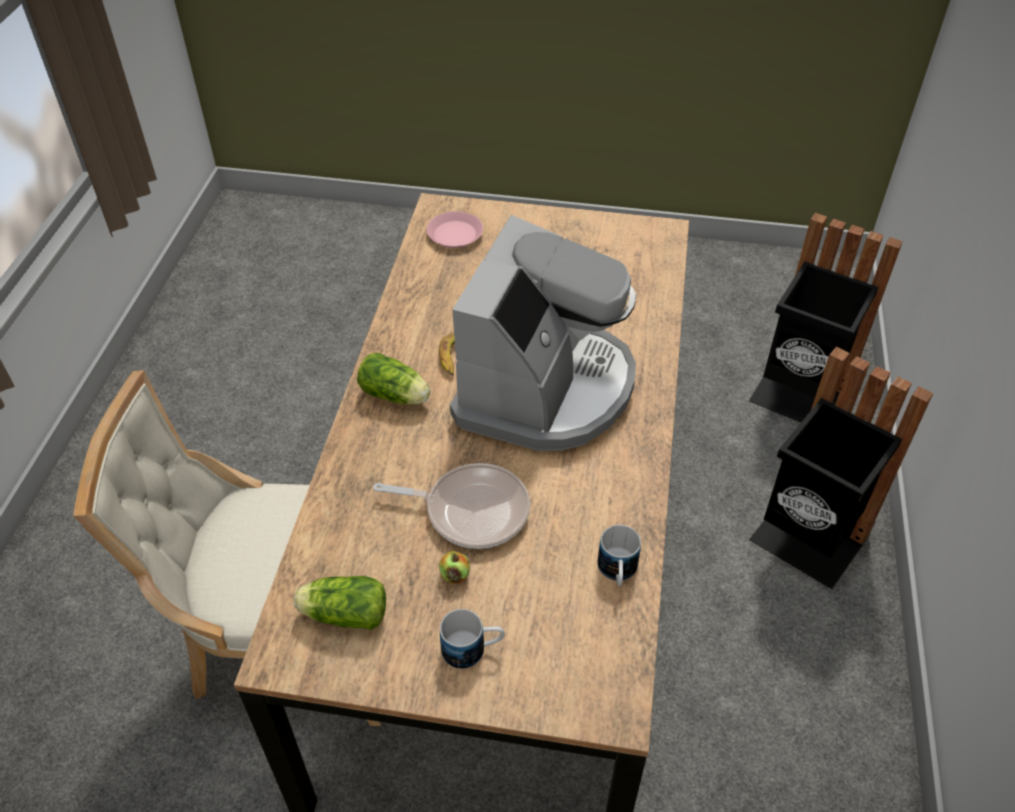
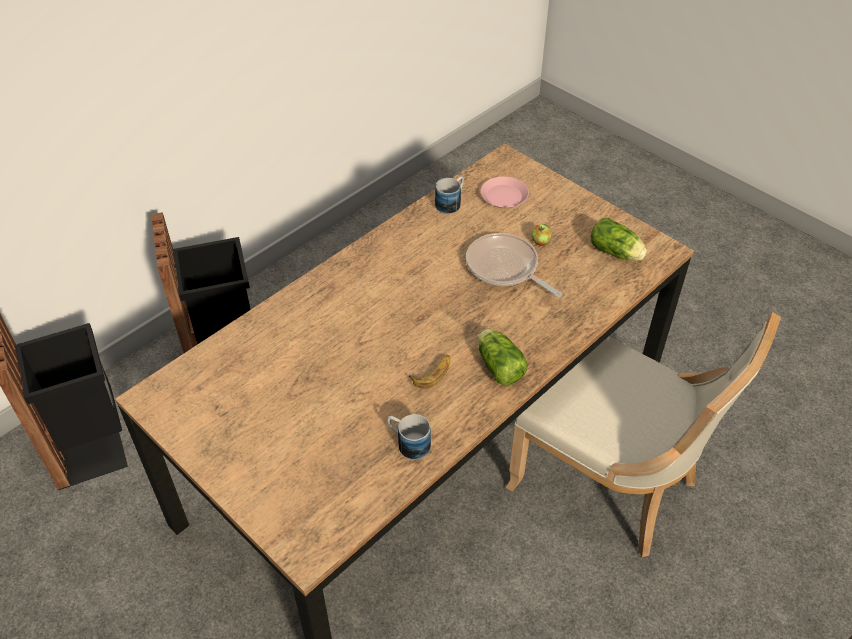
camera: 145 degrees left, 0 degrees up
pink plate [427,211,483,248] -> pink plate moved to [481,176,529,208]
mug [440,609,505,669] -> mug moved to [387,414,431,459]
coffee machine [450,215,636,451] -> none

